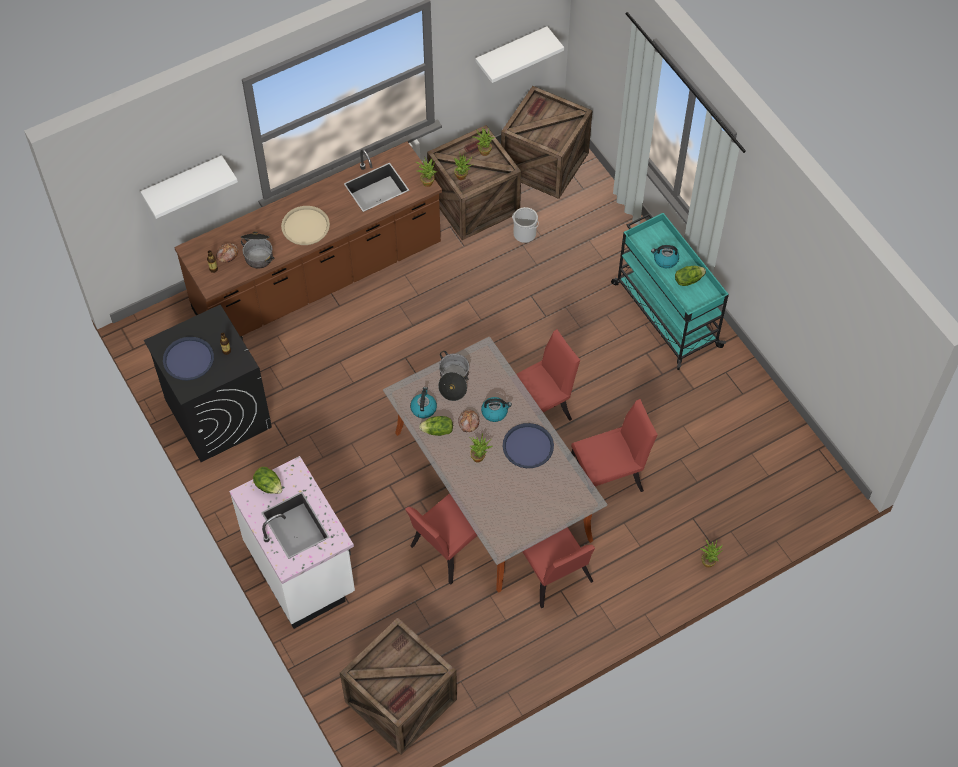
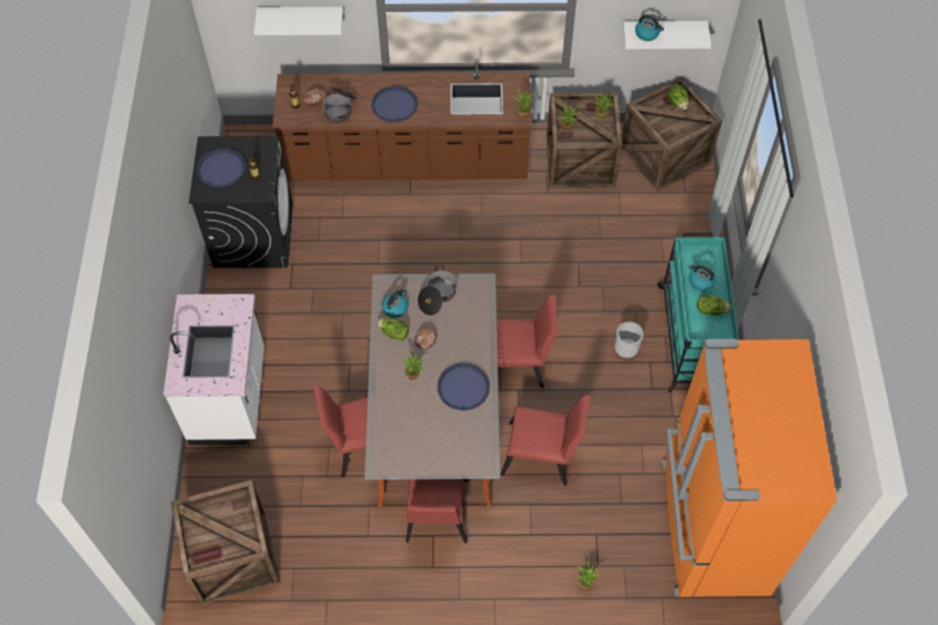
camera: 30 degrees right, 0 degrees up
lettuce [253,467,282,494] -> lettuce moved to [668,84,689,110]
beige tray [281,206,330,245] -> blue tray [371,86,418,122]
kettle [481,397,512,422] -> kettle moved to [635,15,664,41]
bucket [512,207,539,243] -> bucket moved to [615,322,644,358]
none -> orange fridge [661,339,837,597]

